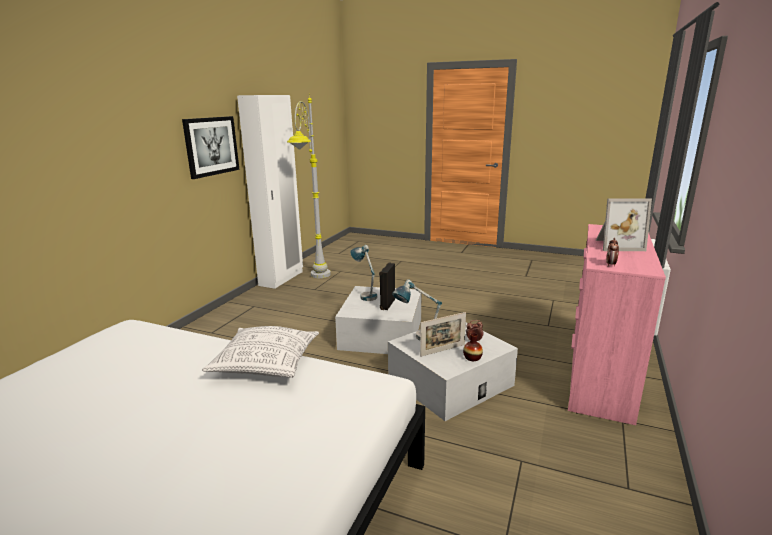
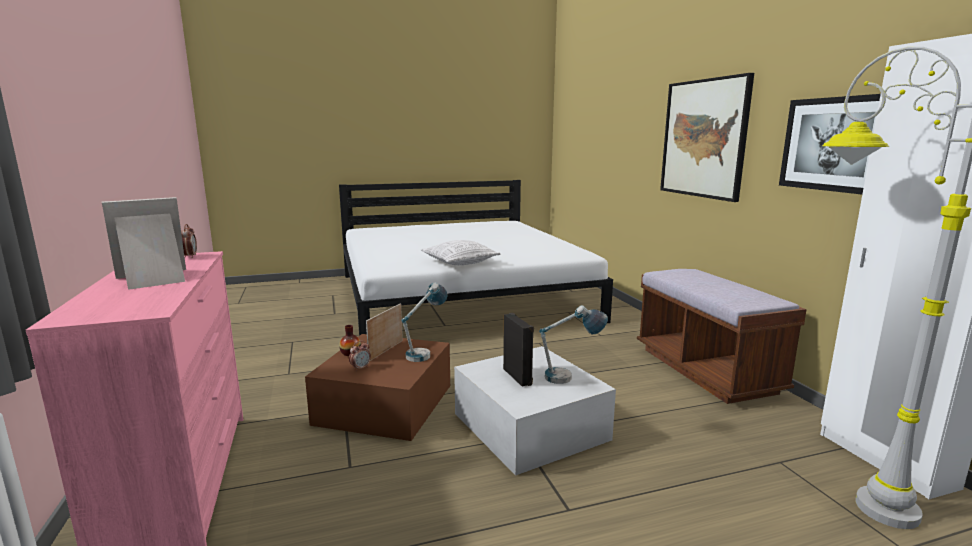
camera: 140 degrees right, 5 degrees down
white storage box [388,322,518,421] -> brown storage box [305,334,450,441]
none -> brown bench [637,269,807,404]
none -> picture [660,73,754,202]

